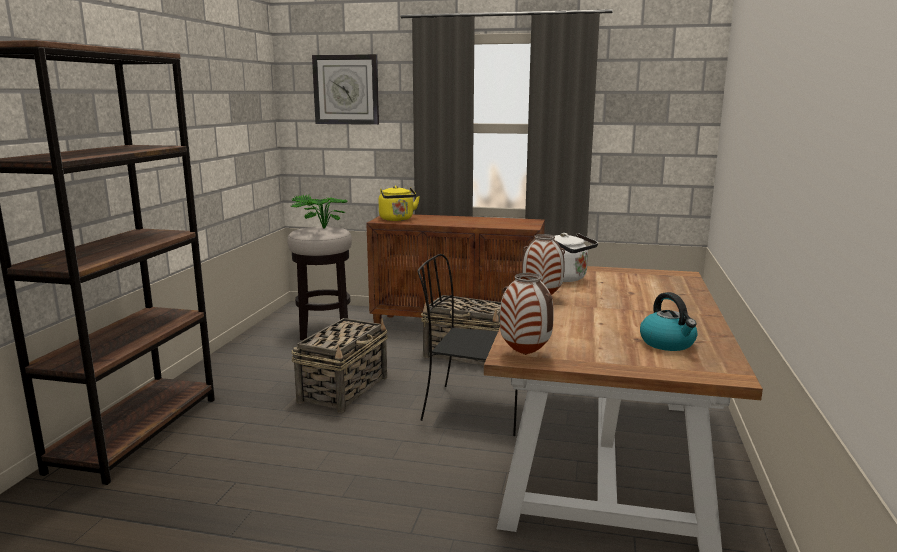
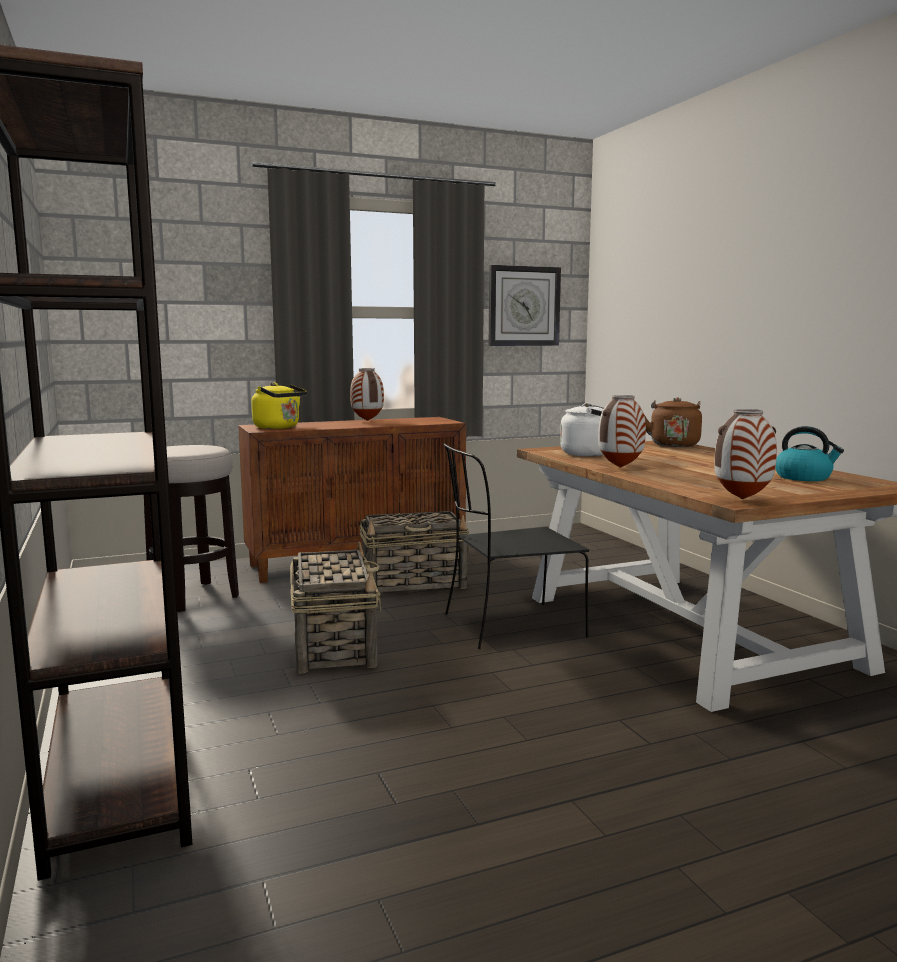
camera: 35 degrees left, 5 degrees down
potted plant [290,195,347,228] -> none
wall clock [312,54,379,125] -> wall clock moved to [489,265,561,346]
none -> vase [350,368,384,421]
none -> brown kettle [644,397,702,447]

